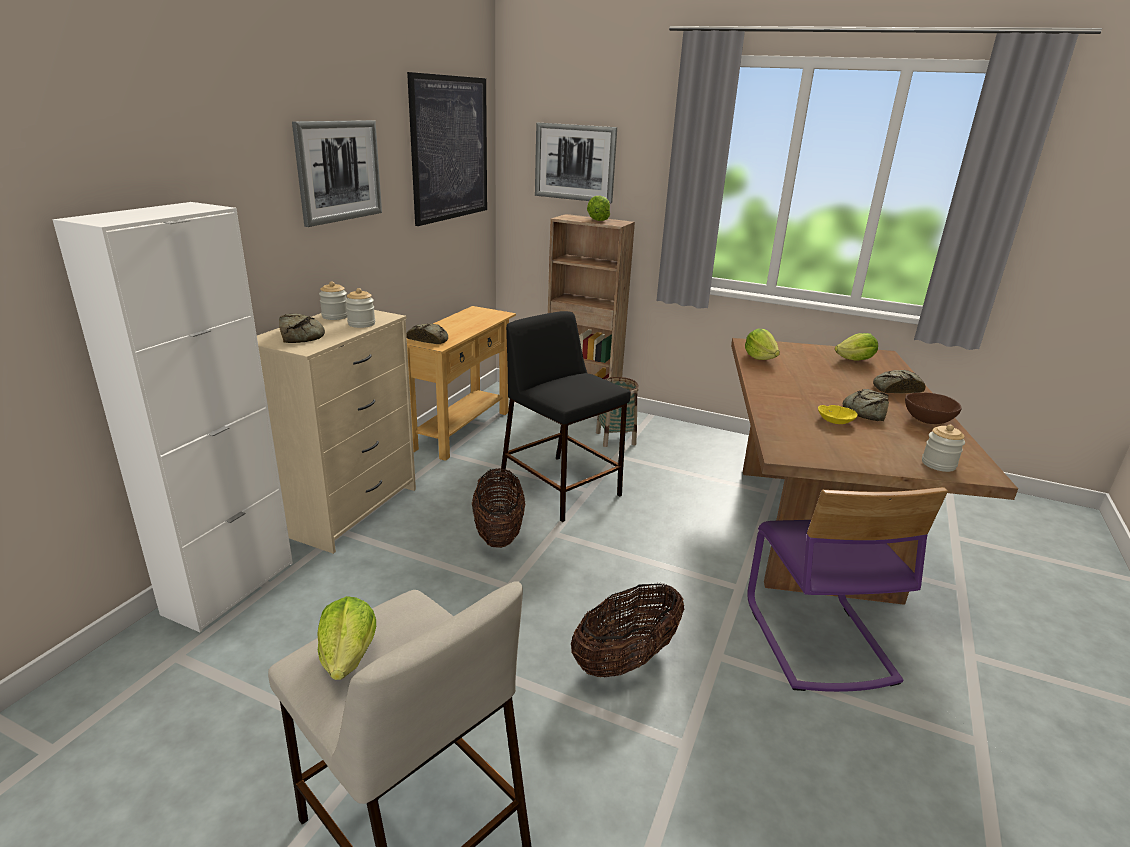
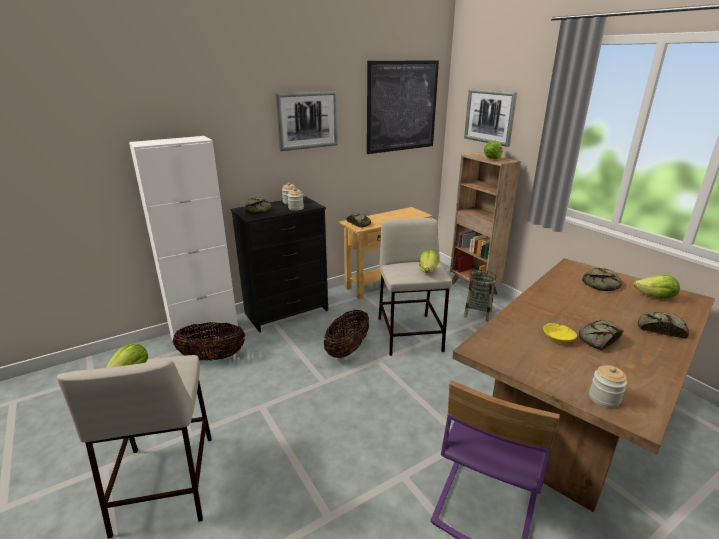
camera: 35 degrees right, 0 degrees up
beige dresser [257,310,416,554] -> black dresser [230,196,328,332]
black stool [501,311,631,522] -> beige stool [378,218,452,356]
basket [571,582,684,677] -> basket moved to [173,322,245,361]
lettuce [745,328,780,360] -> lettuce moved to [419,250,439,273]
brown bowl [905,393,962,424] -> none
none -> bread [582,268,622,291]

